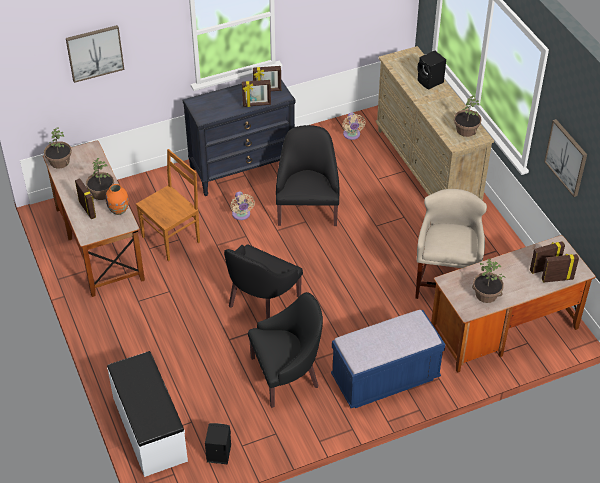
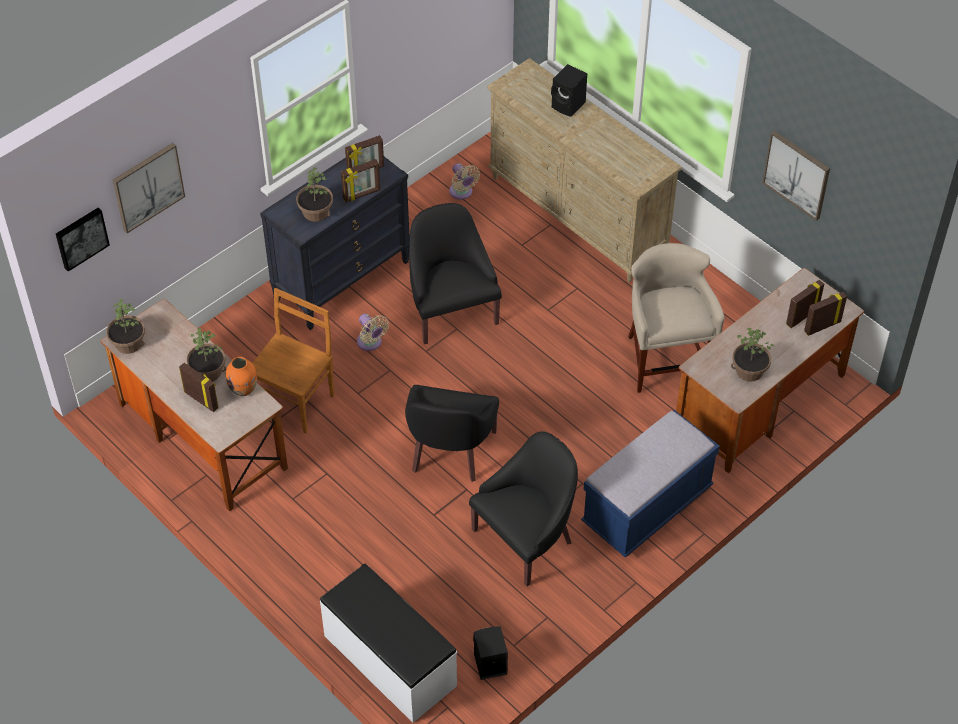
camera: 20 degrees left, 5 degrees up
potted plant [454,95,482,137] -> potted plant moved to [296,167,333,222]
none -> picture [56,208,110,272]

